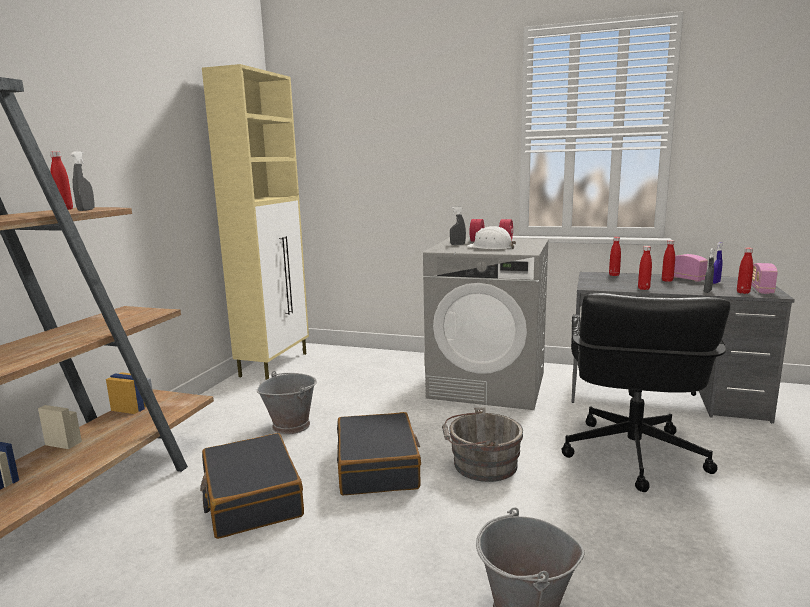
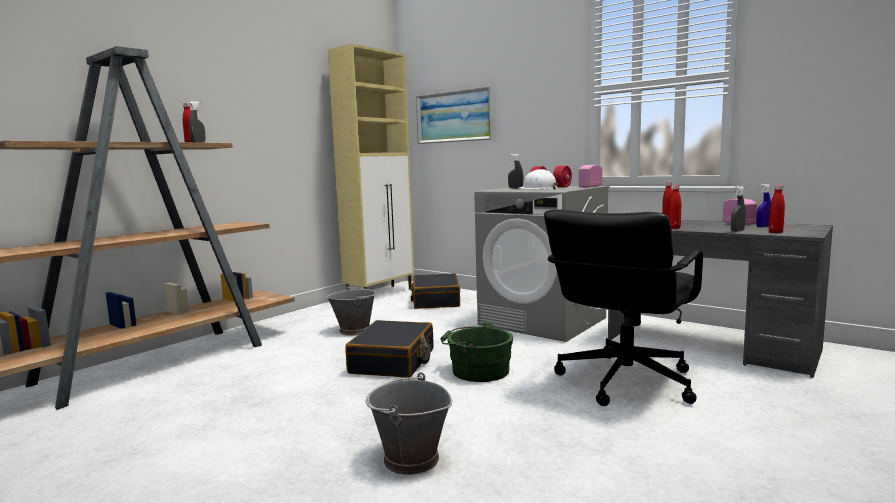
camera: 20 degrees right, 5 degrees down
black suitcase [200,433,304,539] -> black suitcase moved to [410,273,460,309]
grey bucket [442,407,523,482] -> green bucket [440,322,513,382]
red bottle [662,240,675,282] -> none
radio [751,263,778,294] -> radio moved to [579,165,602,188]
none -> picture [416,86,493,144]

